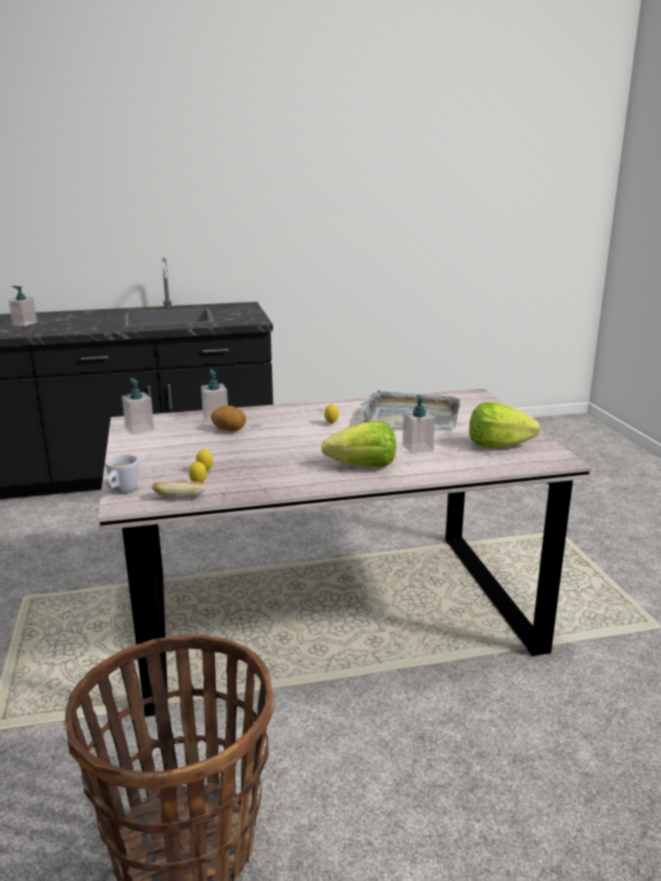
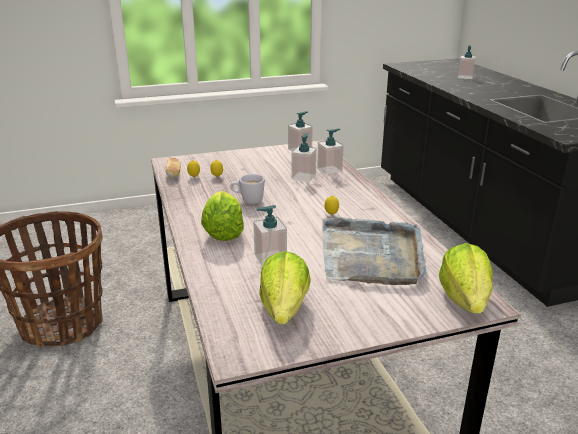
camera: 85 degrees right, 5 degrees up
white mug [105,454,139,493] -> white mug moved to [230,174,265,204]
potato [211,406,246,431] -> soap dispenser [291,133,317,182]
none -> lettuce [439,243,493,314]

